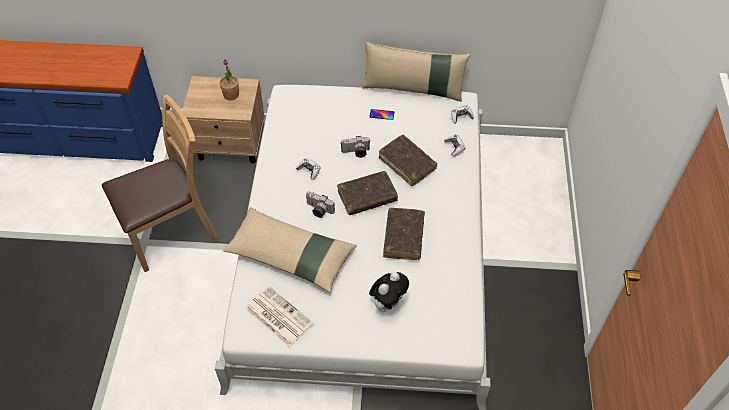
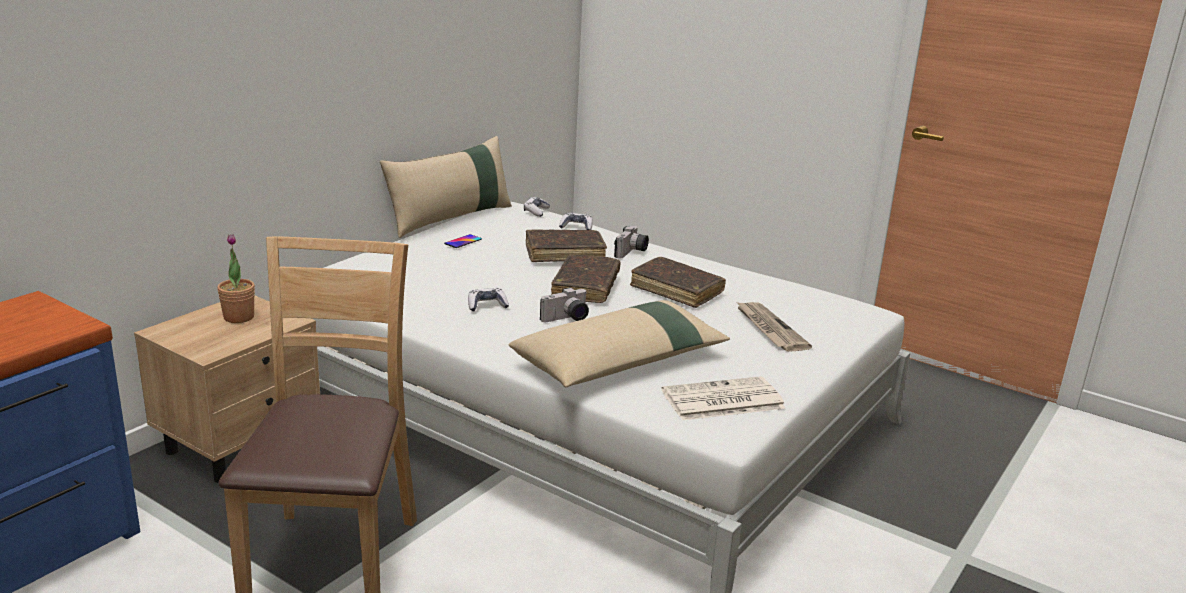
camera: 60 degrees left, 30 degrees down
camera [341,136,371,158] -> camera moved to [614,226,649,259]
plush toy [369,272,409,312] -> newspaper [737,302,812,352]

